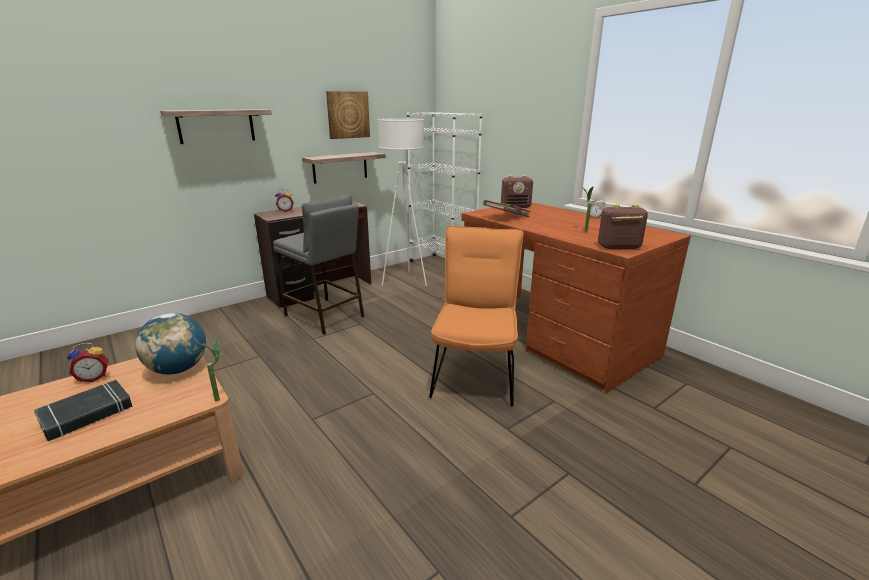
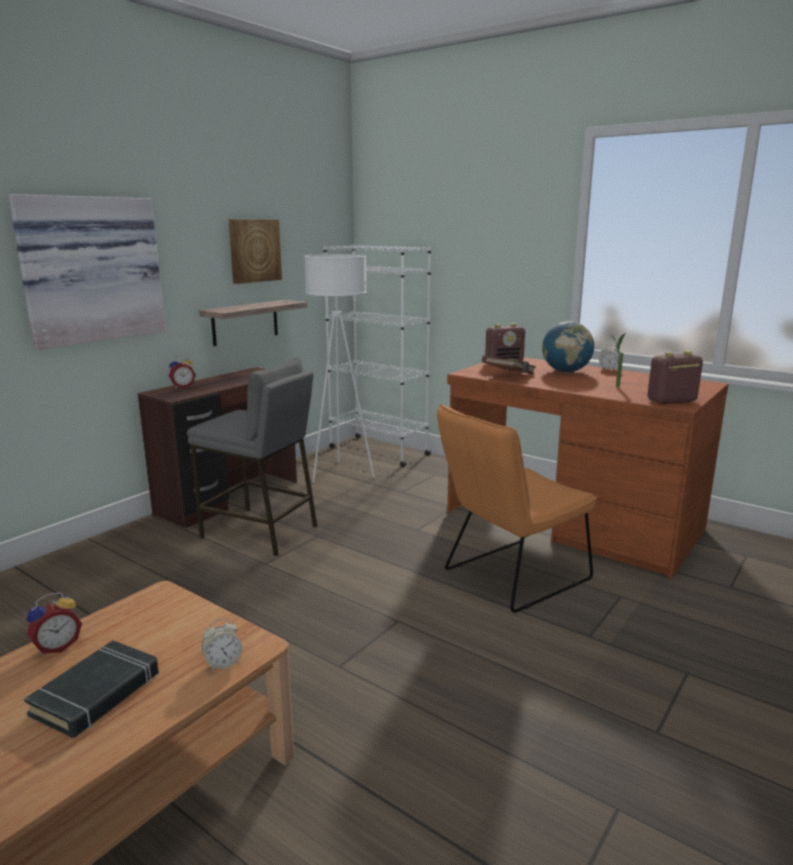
camera: 15 degrees left, 5 degrees down
globe [135,313,206,375] -> globe moved to [542,321,594,372]
shelf [160,109,272,144] -> picture [8,194,166,350]
potted plant [202,337,224,402] -> none
orange chair [429,226,524,406] -> orange chair turned 120 degrees counterclockwise [437,403,597,613]
none -> alarm clock [202,619,242,671]

